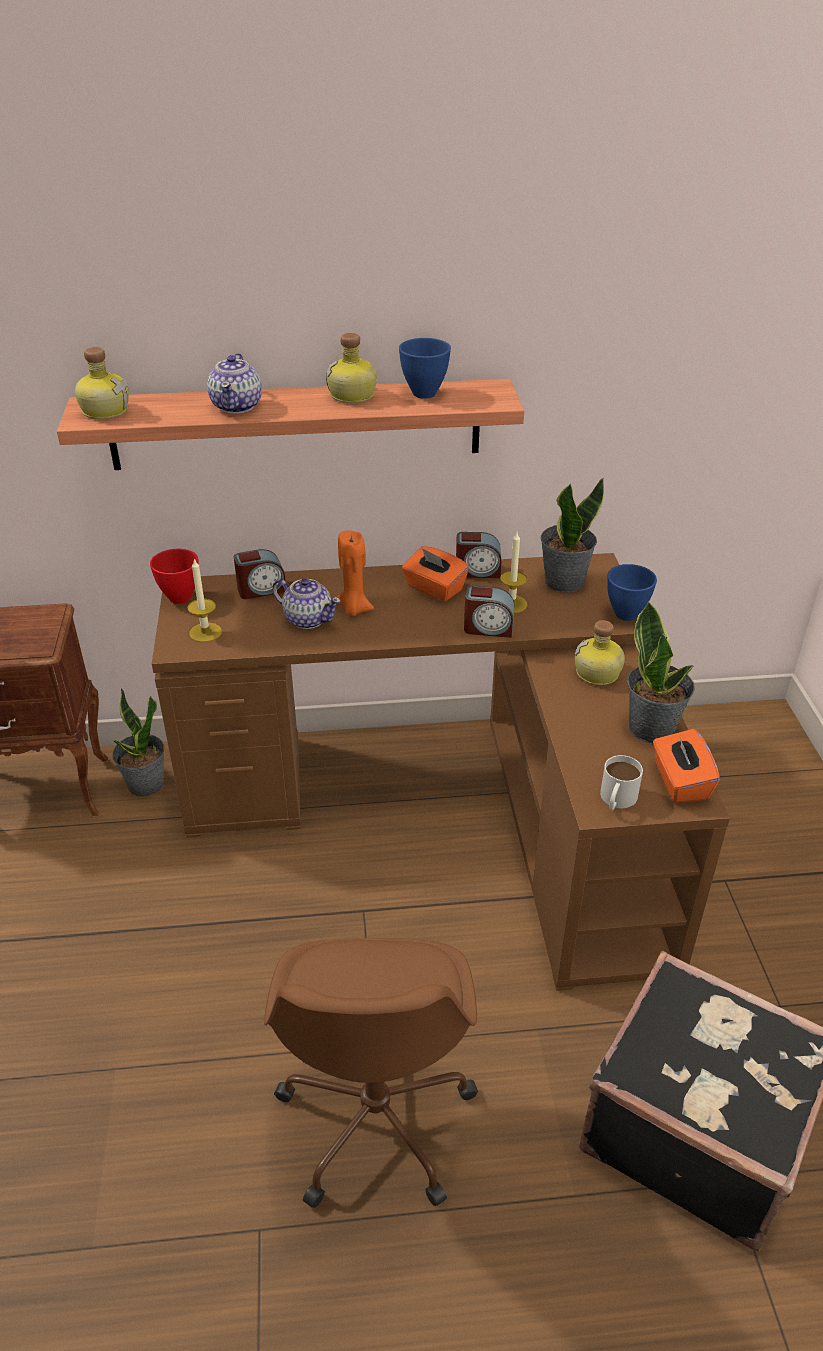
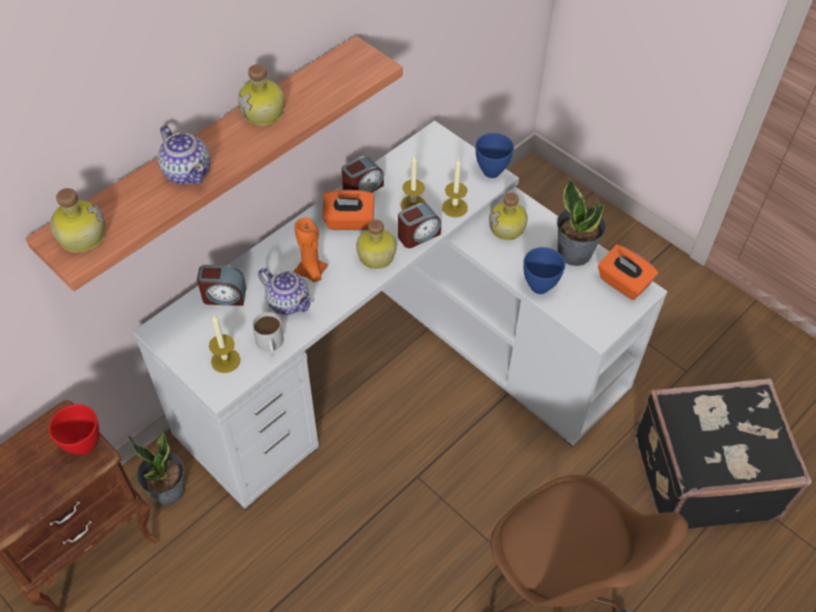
camera: 40 degrees left, 15 degrees up
red bowl [150,549,198,604] -> red bowl moved to [49,404,99,455]
brown desk [152,553,730,991] -> white desk [133,121,667,510]
alarm clock [234,549,286,599] -> alarm clock turned 60 degrees clockwise [197,265,246,306]
teapot [272,578,341,629] -> teapot turned 45 degrees clockwise [258,268,314,315]
blue bowl [399,338,451,399] -> blue bowl moved to [523,247,565,294]
potted plant [540,478,604,593] -> none
white mug [600,755,643,810] -> white mug moved to [252,312,284,356]
none -> bottle [356,220,397,269]
none -> candle [442,158,468,217]

